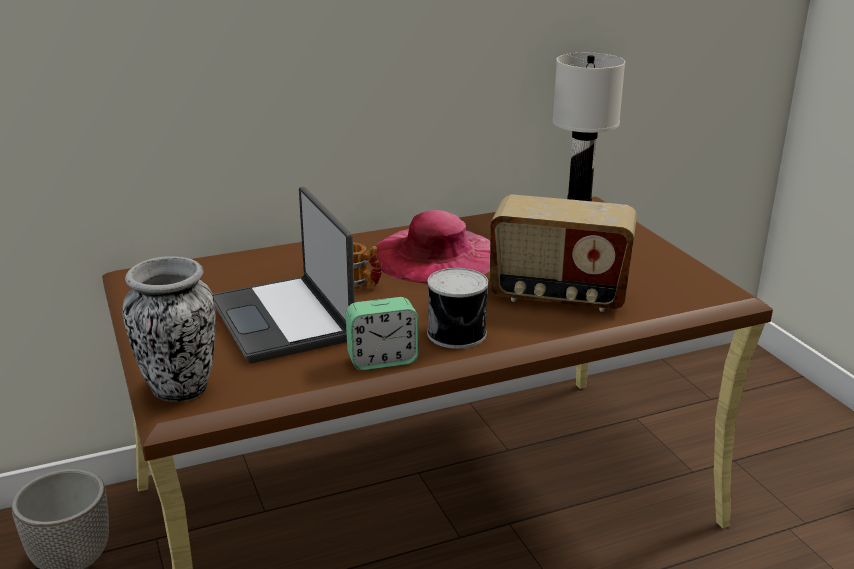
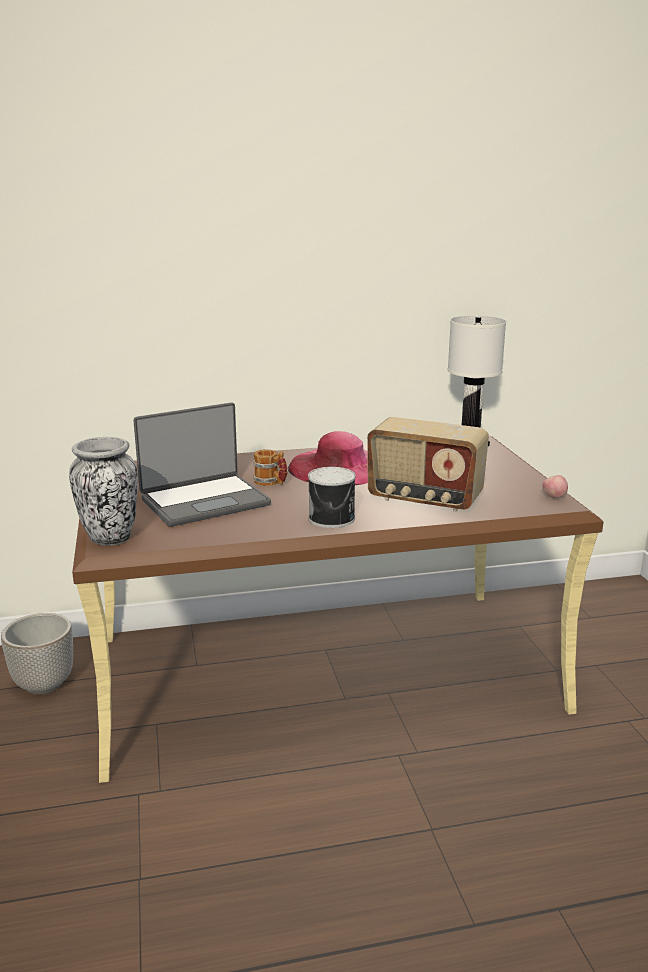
camera: 10 degrees right, 5 degrees down
laptop [213,187,355,363] -> laptop turned 105 degrees counterclockwise [133,402,271,527]
alarm clock [346,297,419,370] -> none
none -> apple [542,475,568,498]

